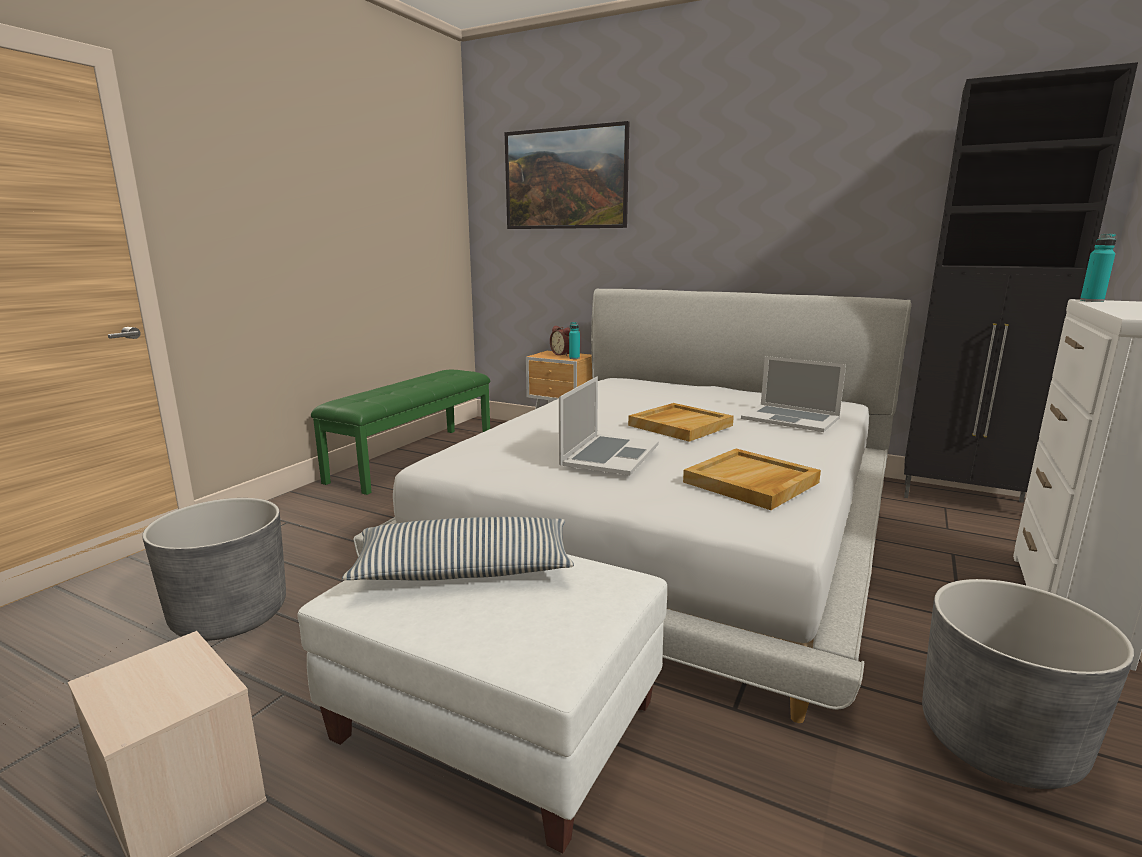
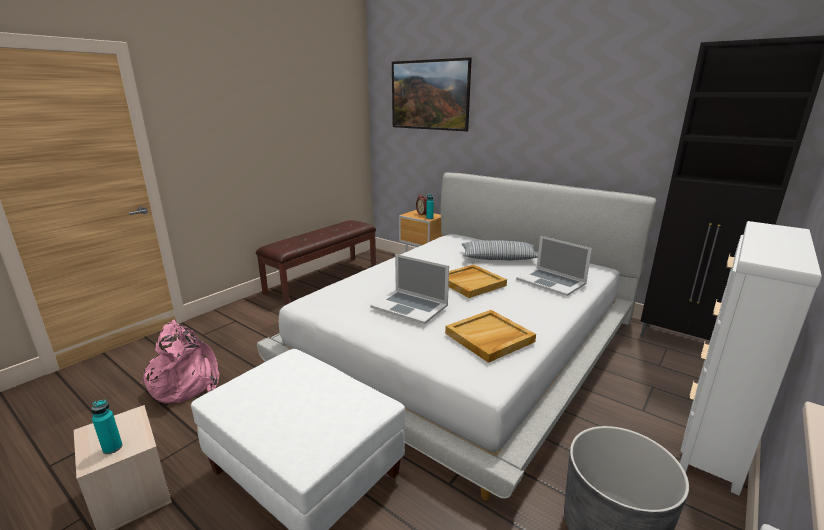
camera: 10 degrees right, 5 degrees up
grey planter [142,498,286,641] -> pink backpack [141,320,219,403]
green bench [311,370,490,495] -> brown bench [256,220,376,305]
pillow [342,517,574,581] -> pillow moved to [462,240,538,260]
laptop [559,376,659,475] -> laptop turned 90 degrees clockwise [371,254,449,324]
turquoise bottle [1080,234,1116,302] -> turquoise bottle moved to [92,400,123,454]

